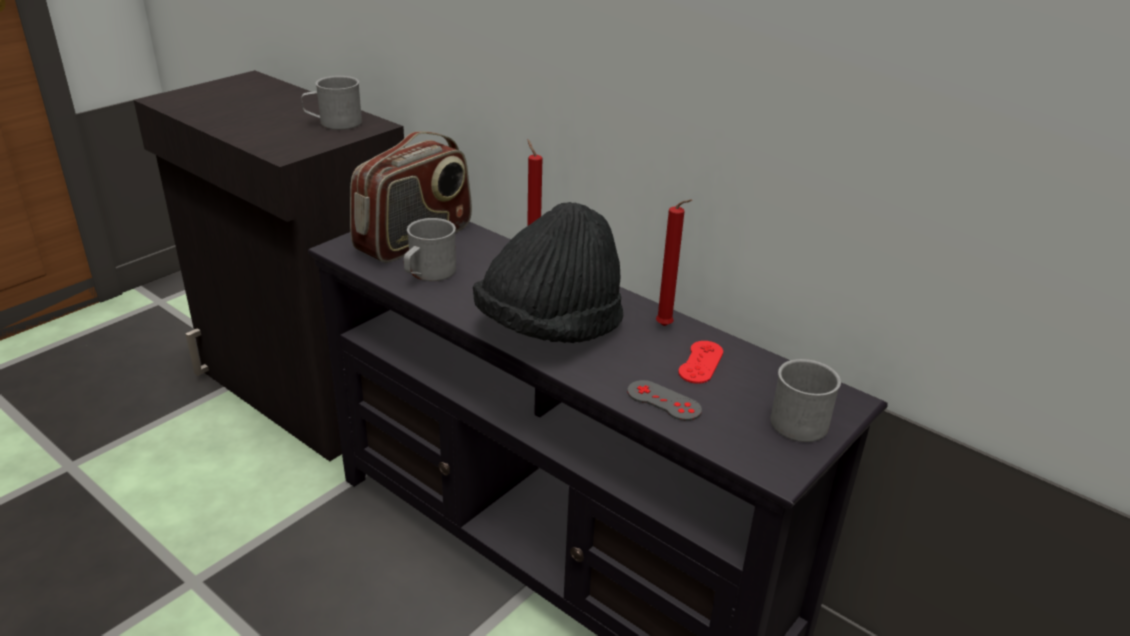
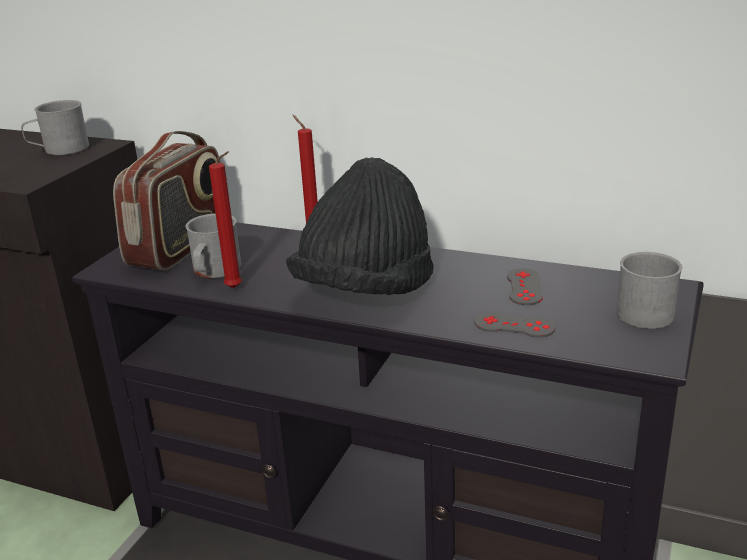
camera: 15 degrees left, 5 degrees down
red candle [656,199,693,326] -> red candle moved to [209,151,242,288]
red game controller [678,341,723,384] -> grey game controller [507,268,543,305]

